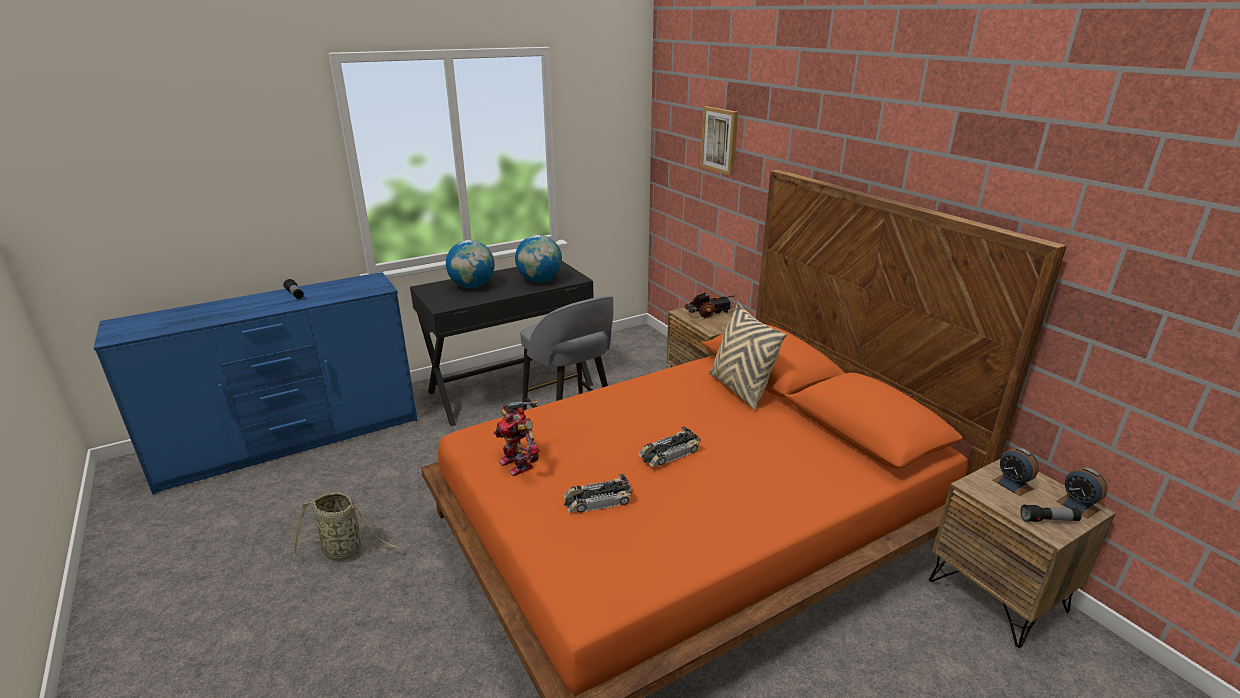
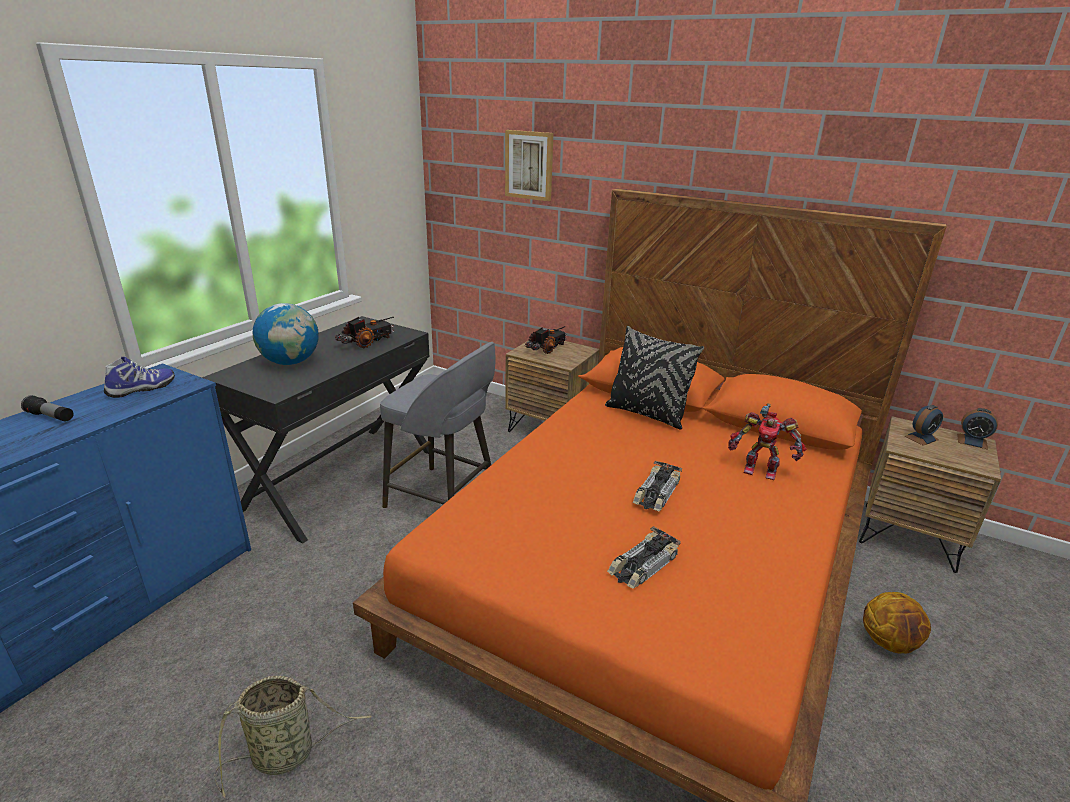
camera: 30 degrees left, 0 degrees up
toy robot [494,401,540,476] -> toy robot moved to [728,403,807,480]
globe [515,235,562,282] -> toy truck [335,317,394,348]
beige pillow [709,302,787,410] -> black pillow [605,326,704,430]
alarm clock [992,448,1039,496] -> alarm clock turned 60 degrees counterclockwise [904,405,943,446]
flashlight [1020,504,1082,522] -> none
none -> shoe [104,357,175,398]
none -> basketball [863,592,931,654]

